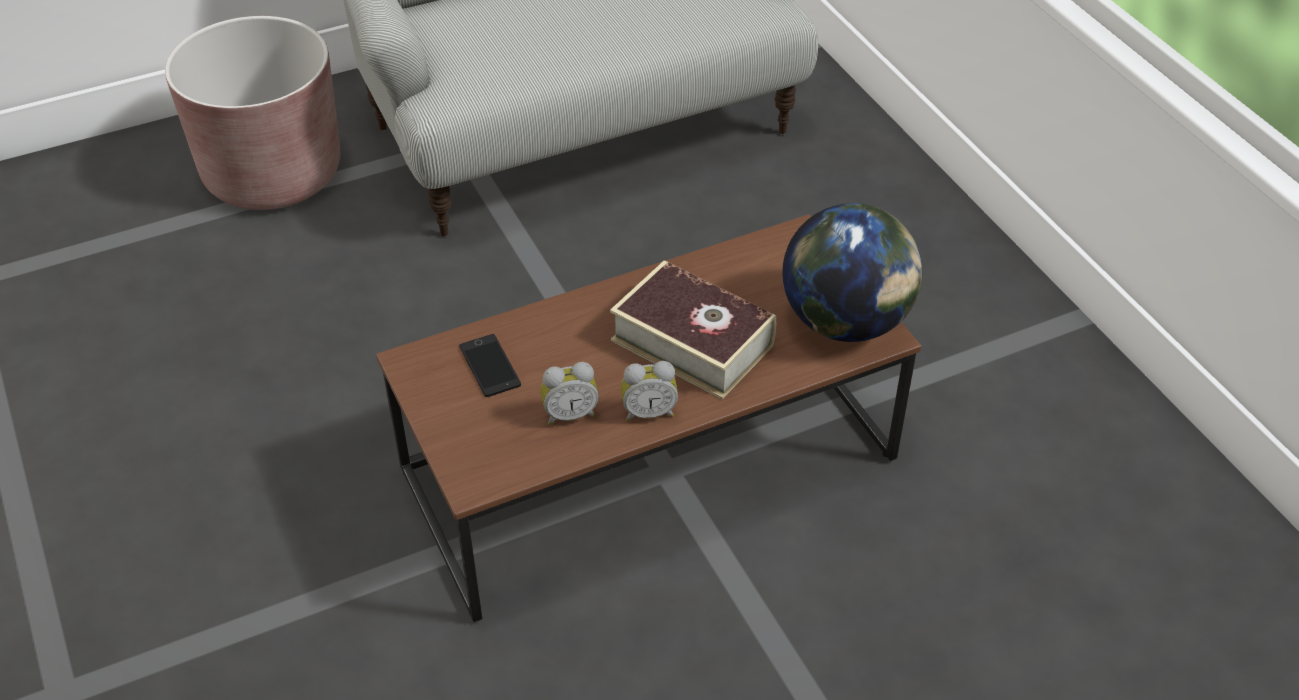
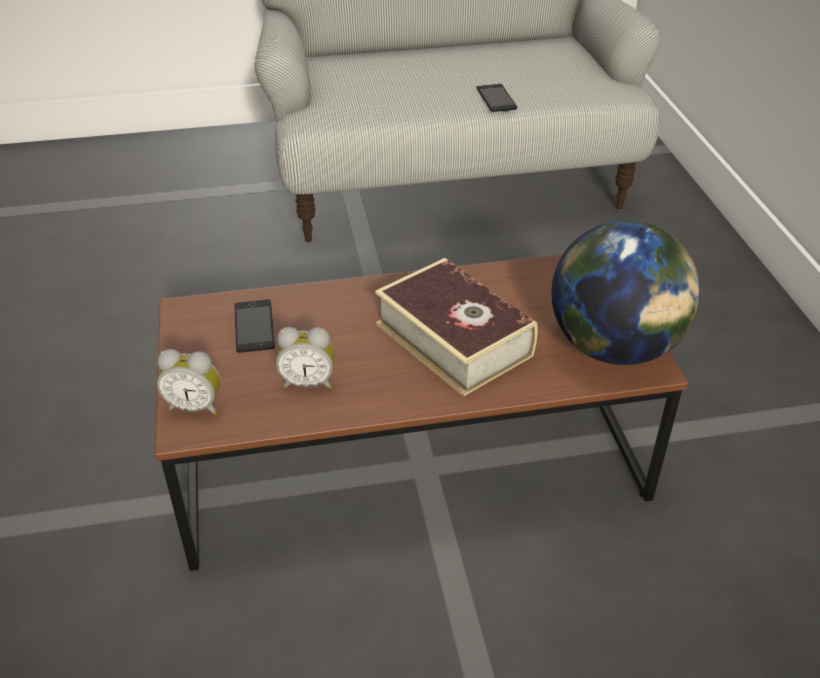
camera: 15 degrees right, 5 degrees down
brown planter [165,16,340,210] -> none
alarm clock [621,361,678,421] -> alarm clock moved to [157,349,220,415]
none -> phone [477,84,517,112]

